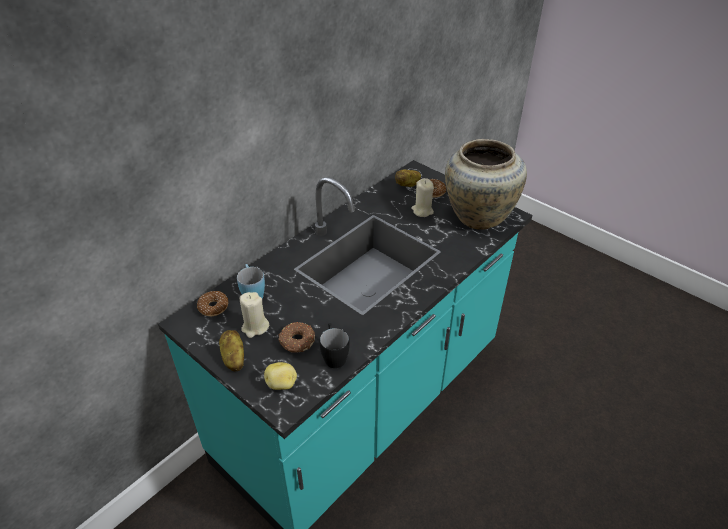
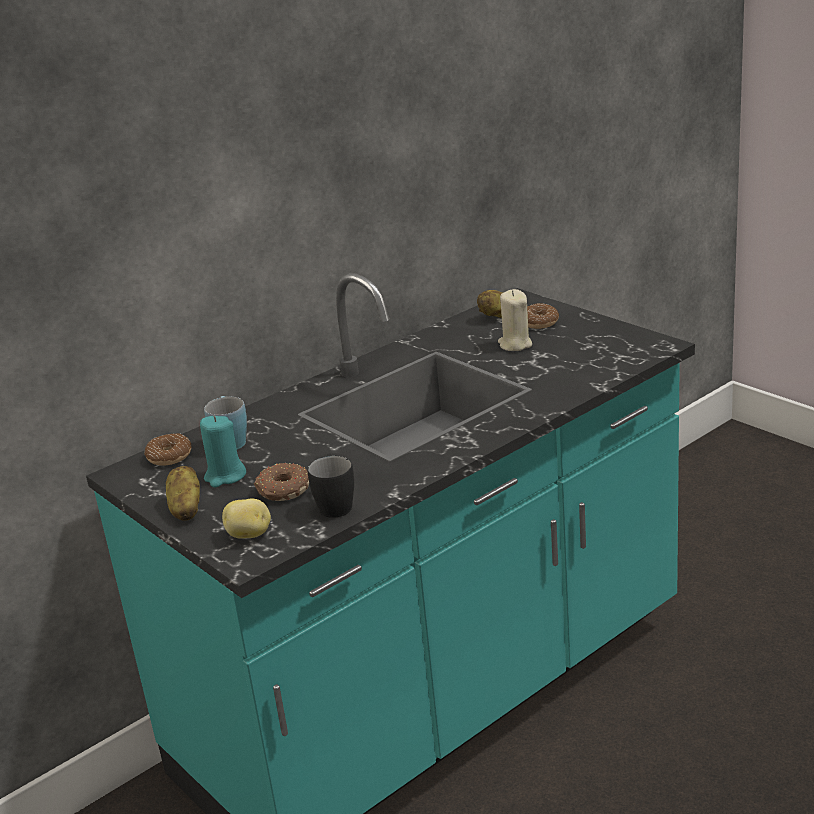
camera: 10 degrees right, 15 degrees down
beige candle [240,292,269,338] -> turquoise candle [200,416,246,487]
beige vase [445,139,527,230] -> none

